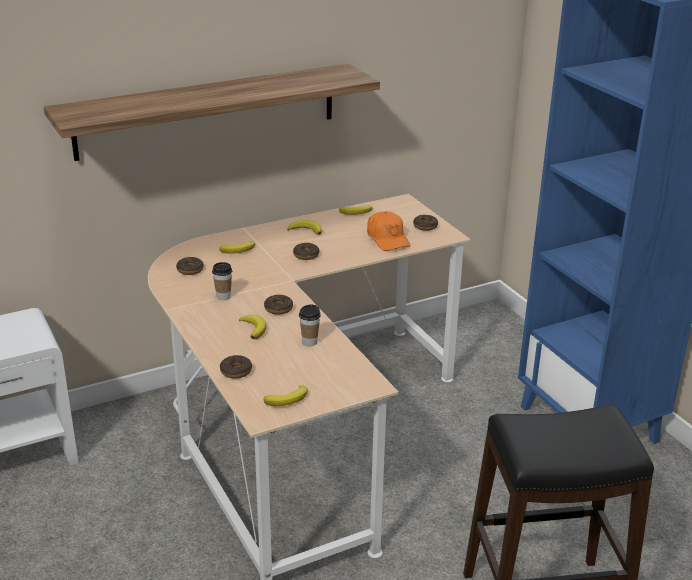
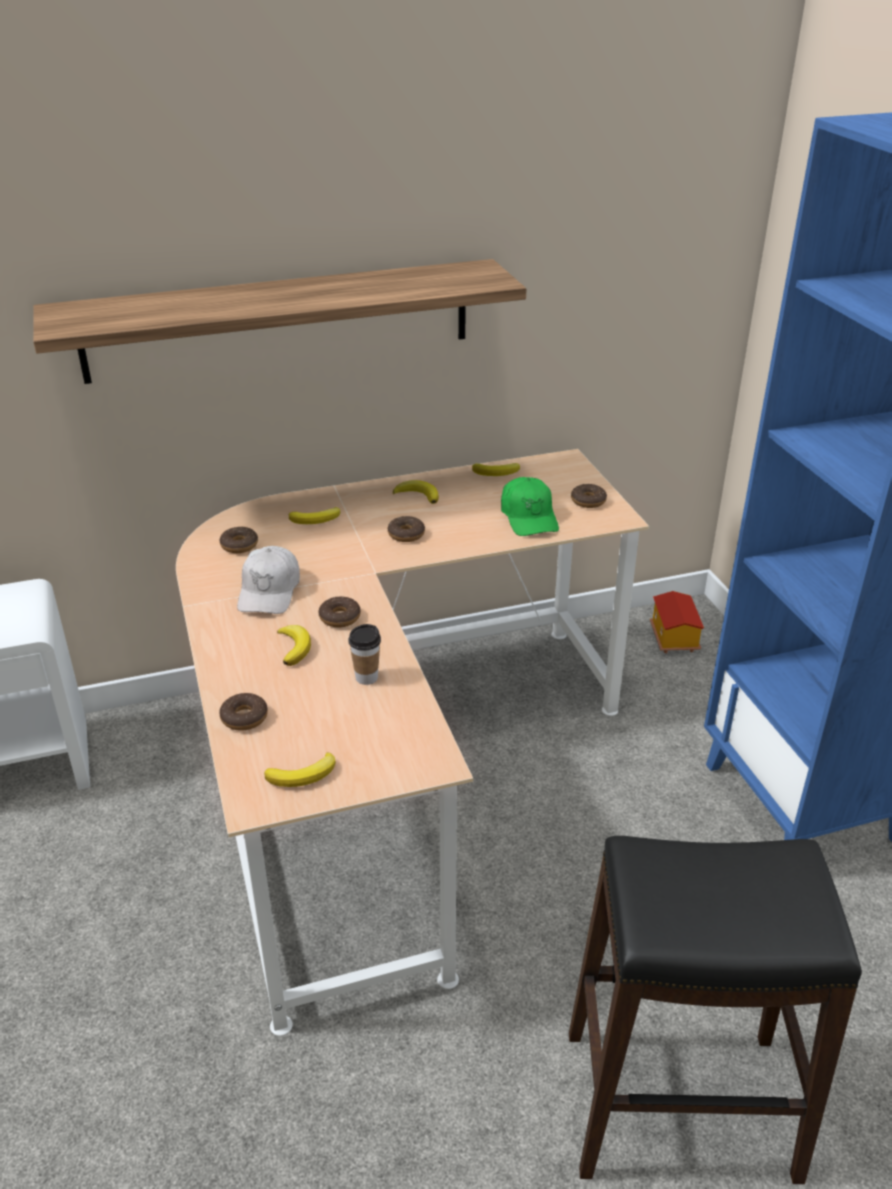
camera: 10 degrees right, 5 degrees up
cup [212,262,232,300] -> white cap [237,546,300,614]
orange cap [367,211,411,251] -> green cap [501,477,559,536]
none -> toy house [650,591,704,653]

